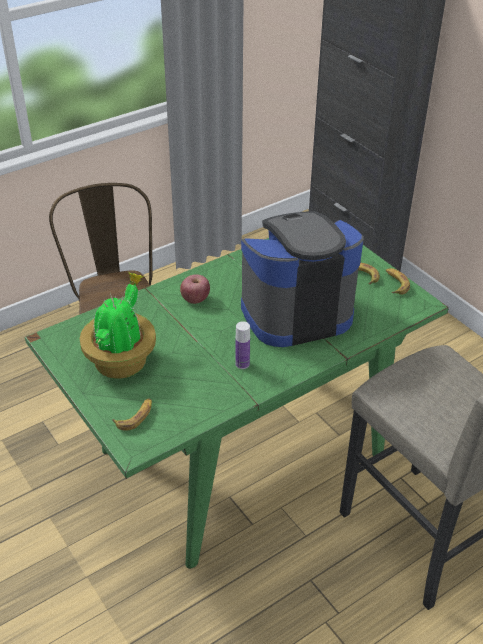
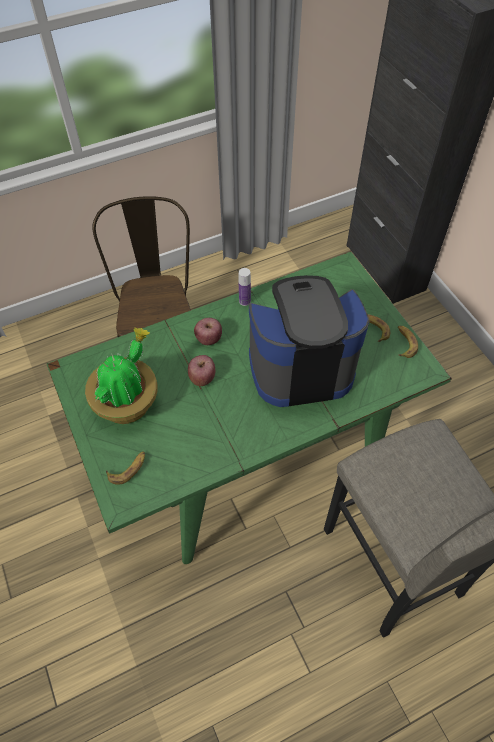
camera: 10 degrees right, 15 degrees up
bottle [236,321,250,369] -> bottle moved to [239,268,251,306]
none -> apple [188,355,215,386]

